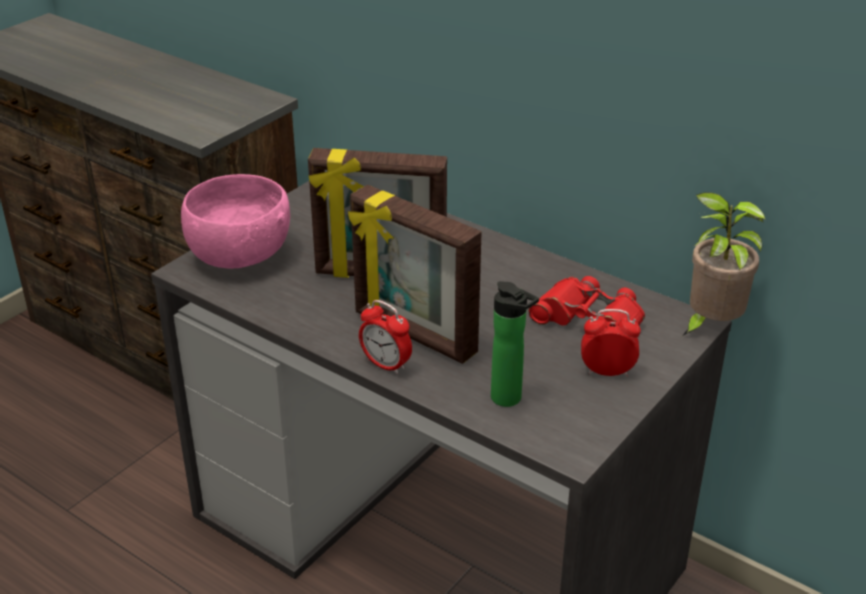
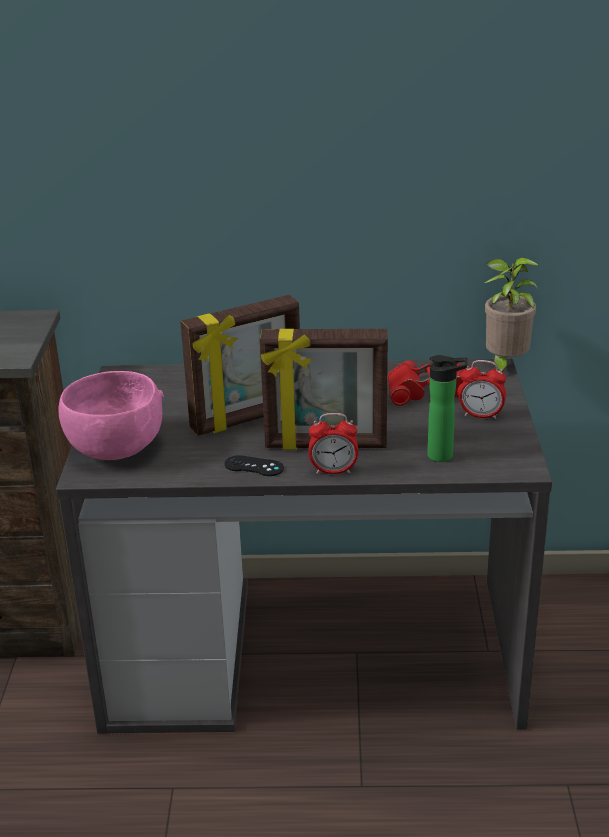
camera: 35 degrees left, 5 degrees down
alarm clock [581,309,641,377] -> alarm clock turned 135 degrees counterclockwise [459,360,506,419]
none -> black game controller [224,455,284,476]

